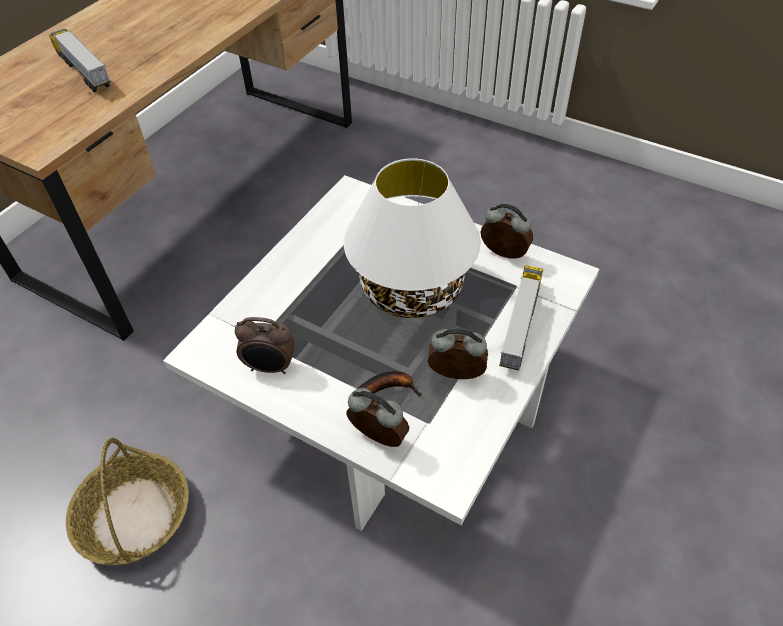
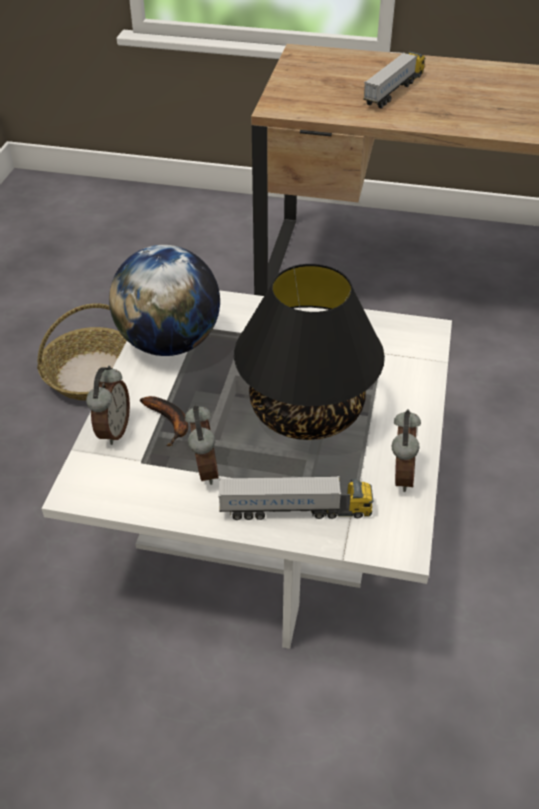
camera: 70 degrees right, 5 degrees down
alarm clock [235,317,295,374] -> globe [109,245,220,356]
white table lamp [344,158,481,318] -> black table lamp [234,264,385,440]

